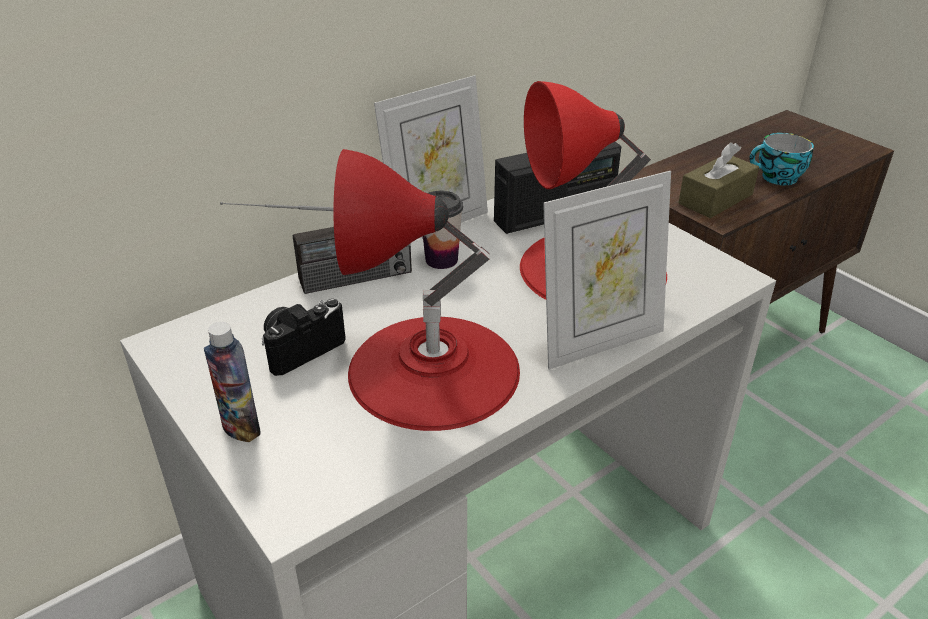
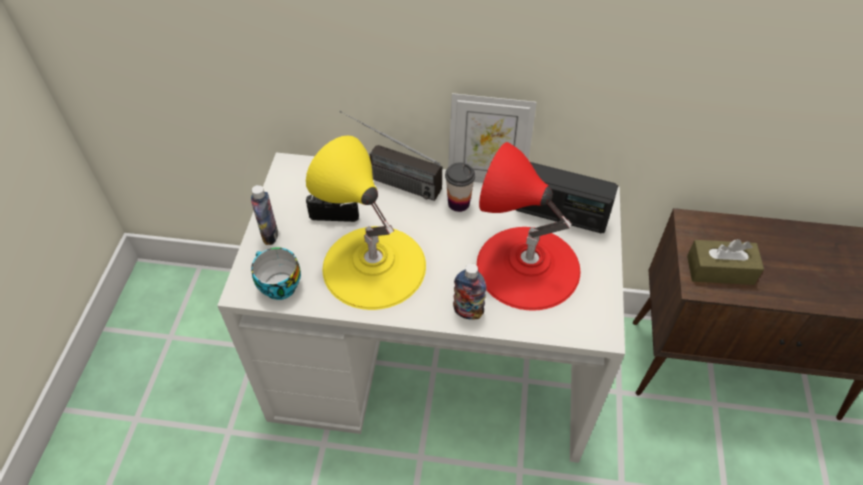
camera: 45 degrees right, 15 degrees up
red table lamp [334,149,520,431] -> yellow table lamp [306,136,426,310]
picture frame [543,171,671,370] -> bottle [453,263,486,320]
cup [749,133,814,185] -> cup moved to [251,248,301,300]

